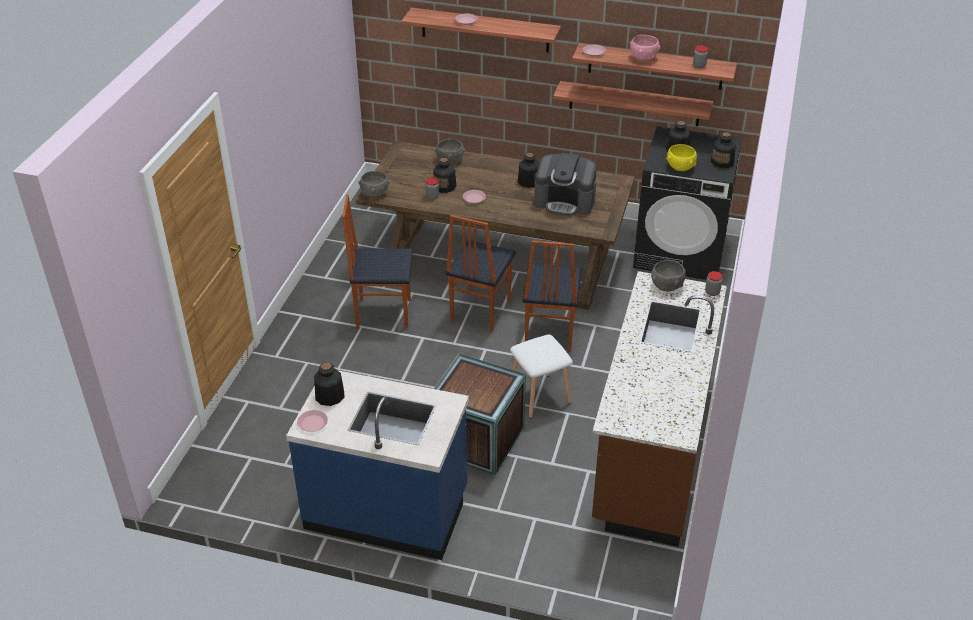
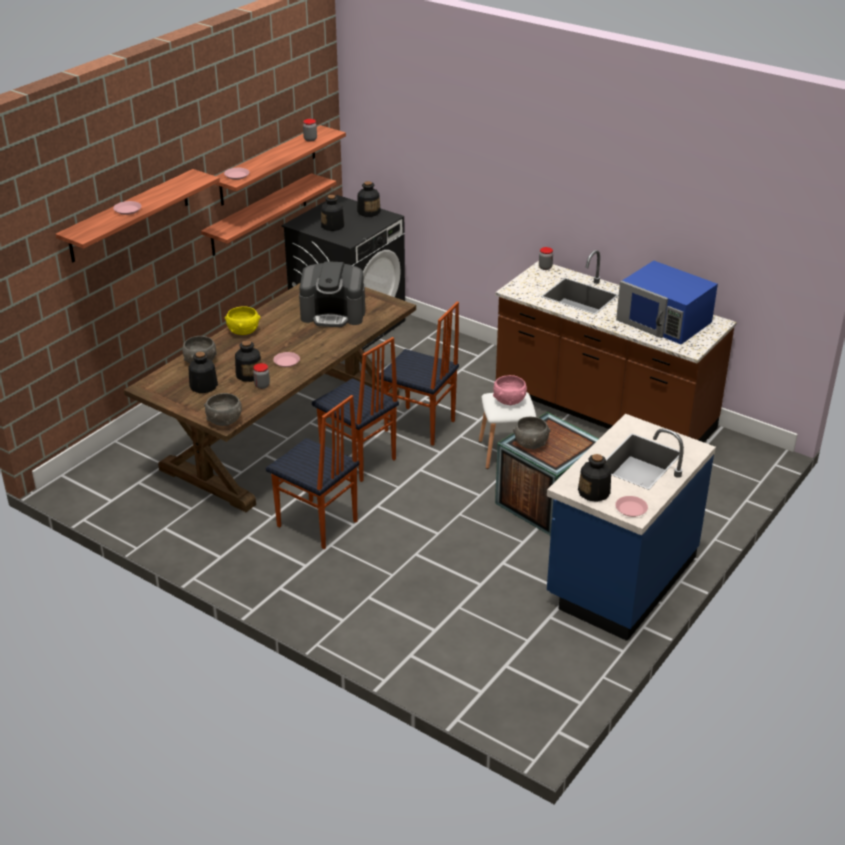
camera: 70 degrees left, 5 degrees down
chair [342,194,413,328] -> chair turned 75 degrees counterclockwise [266,395,359,549]
bottle [518,153,539,188] -> bottle moved to [188,352,218,393]
coffee machine [534,153,597,216] -> coffee machine turned 60 degrees clockwise [299,261,365,327]
pink bowl [630,35,660,61] -> pink bowl moved to [493,375,527,405]
grey bowl [651,260,686,291] -> grey bowl moved to [513,417,550,449]
yellow bowl [666,144,697,171] -> yellow bowl moved to [225,307,260,335]
none -> blue microwave [616,261,718,344]

